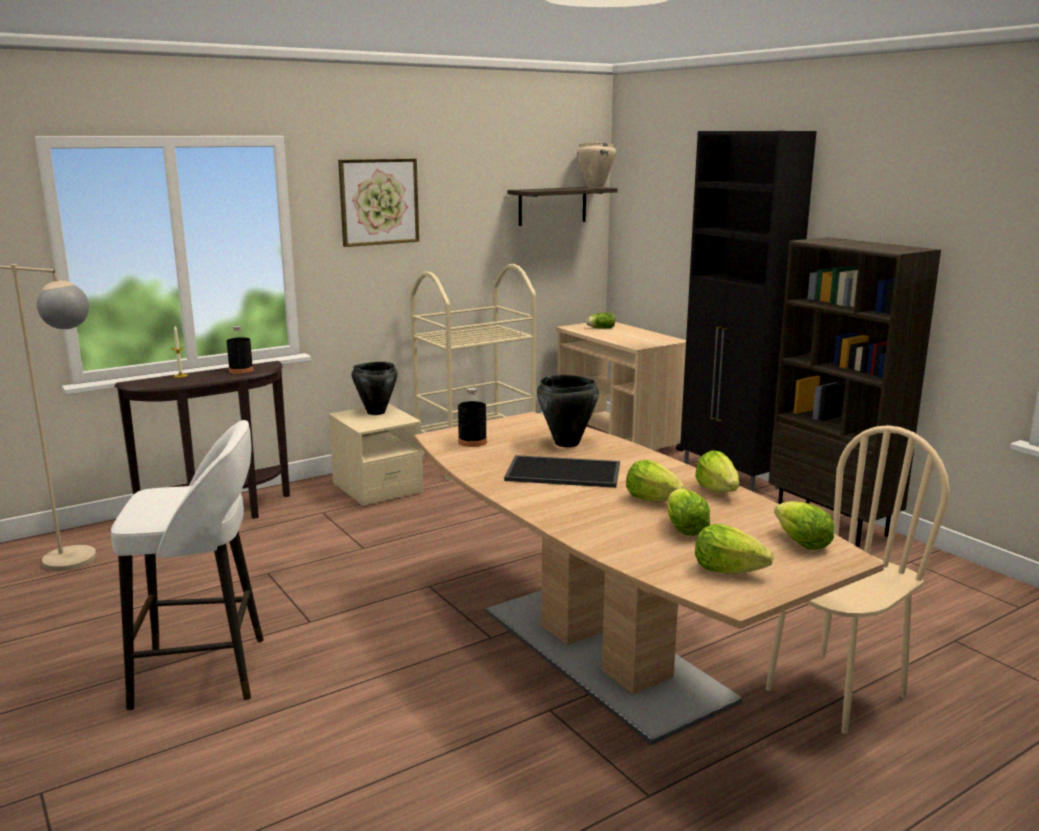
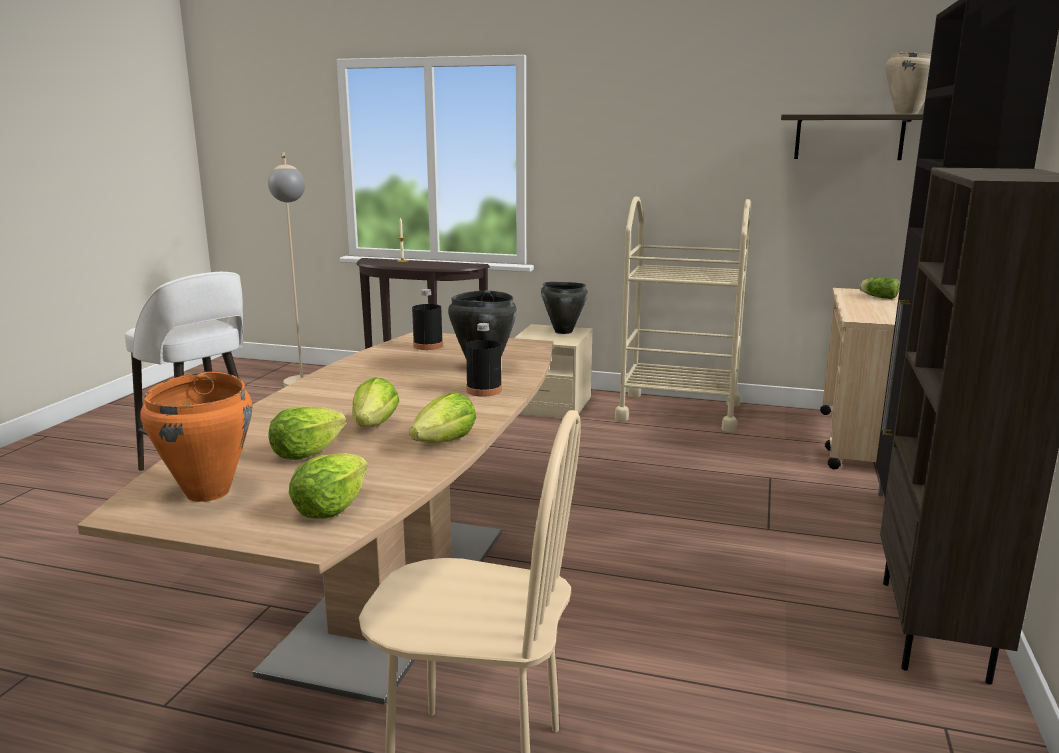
camera: 50 degrees right, 0 degrees up
black bottle [226,326,253,374] -> black bottle moved to [466,323,502,397]
picture [338,158,419,247] -> none
tray [504,455,620,488] -> none
lettuce [695,524,774,574] -> orange cooking pot [140,372,252,502]

